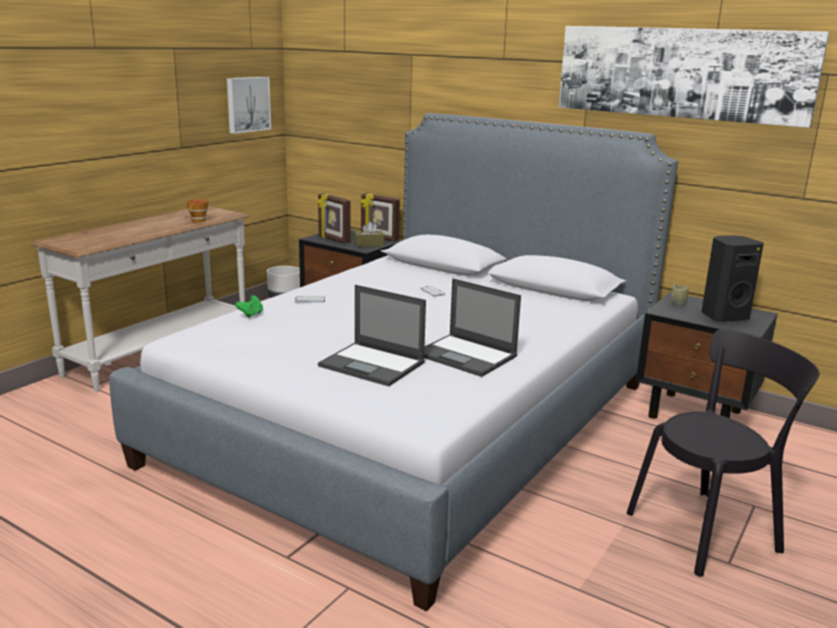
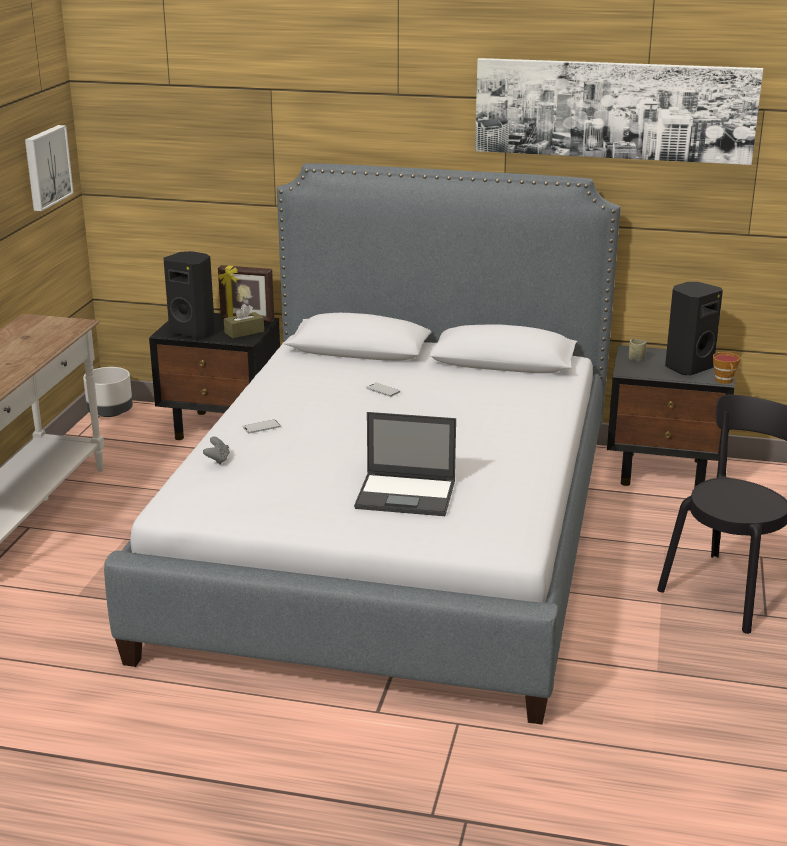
camera: 20 degrees left, 5 degrees up
cup [187,199,208,222] -> cup moved to [713,352,740,384]
green game controller [235,295,263,318] -> grey game controller [203,437,230,465]
picture frame [317,194,351,244] -> black speaker [163,251,215,338]
laptop [424,278,521,377] -> none

